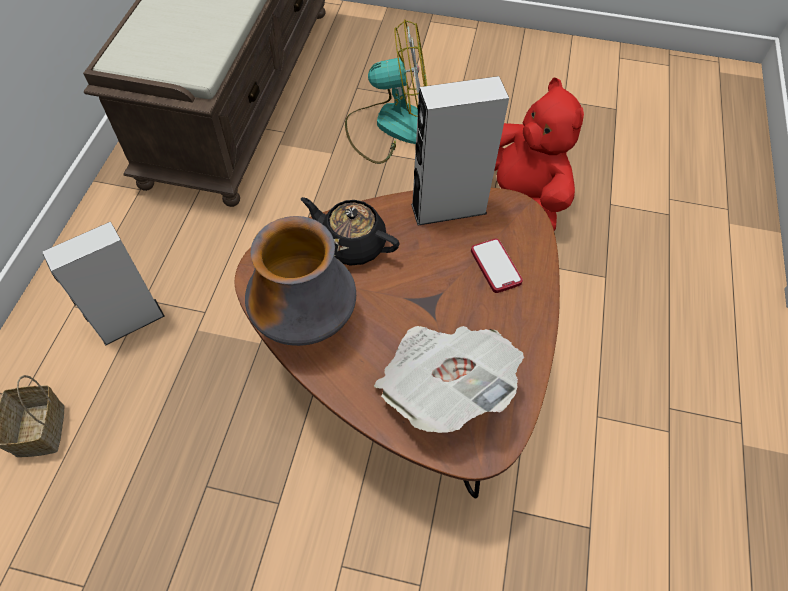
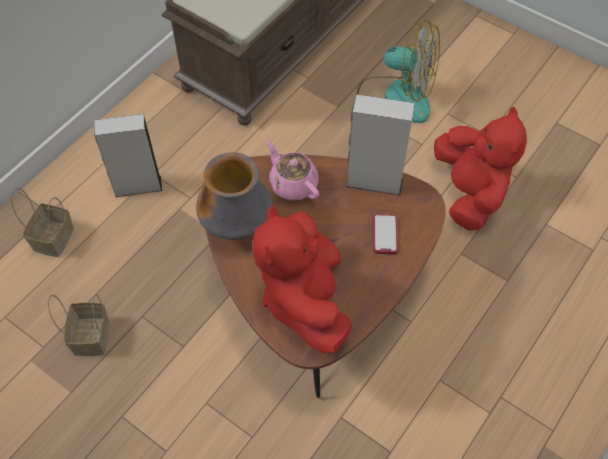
camera: 25 degrees right, 0 degrees up
black teapot [301,197,400,266] -> pink teapot [266,141,320,201]
newspaper [374,326,524,433] -> red plush toy [252,205,352,353]
none -> basket [48,294,109,356]

